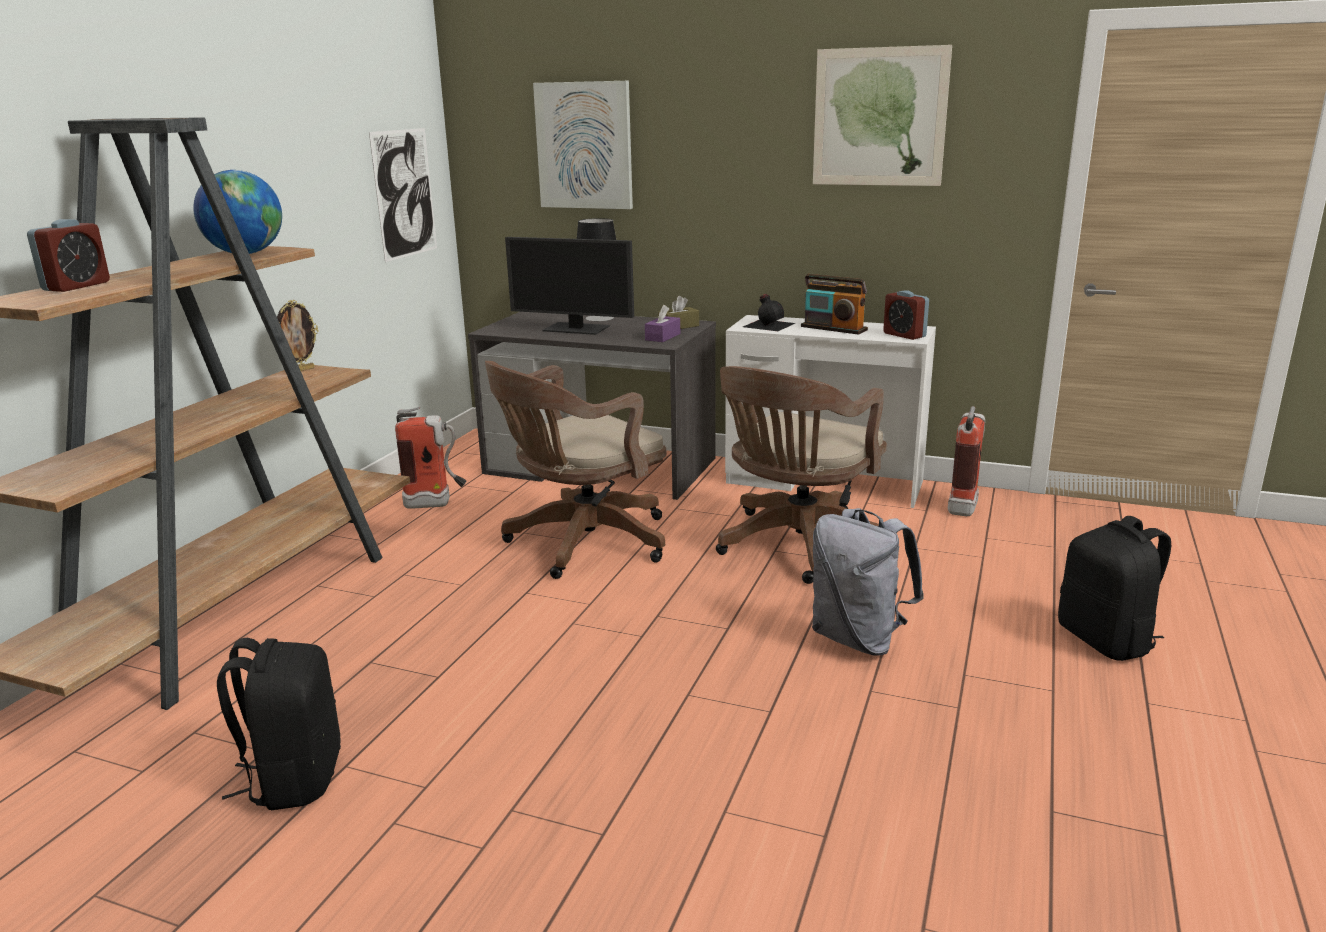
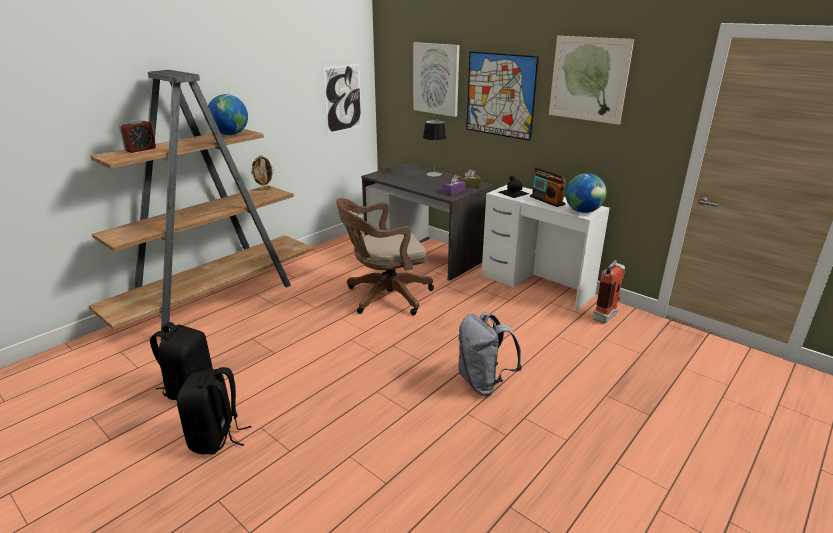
camera: 20 degrees right, 5 degrees up
fire extinguisher [395,407,467,509] -> none
monitor [505,237,634,335] -> none
brown office chair [716,366,887,584] -> none
alarm clock [883,290,929,340] -> globe [565,173,606,213]
black backpack [1058,516,1171,661] -> black backpack moved to [177,367,251,455]
none -> picture [466,51,539,141]

